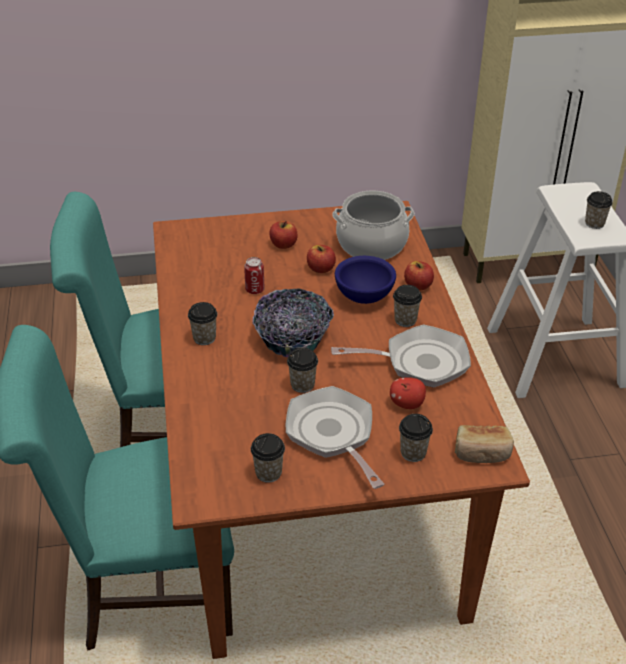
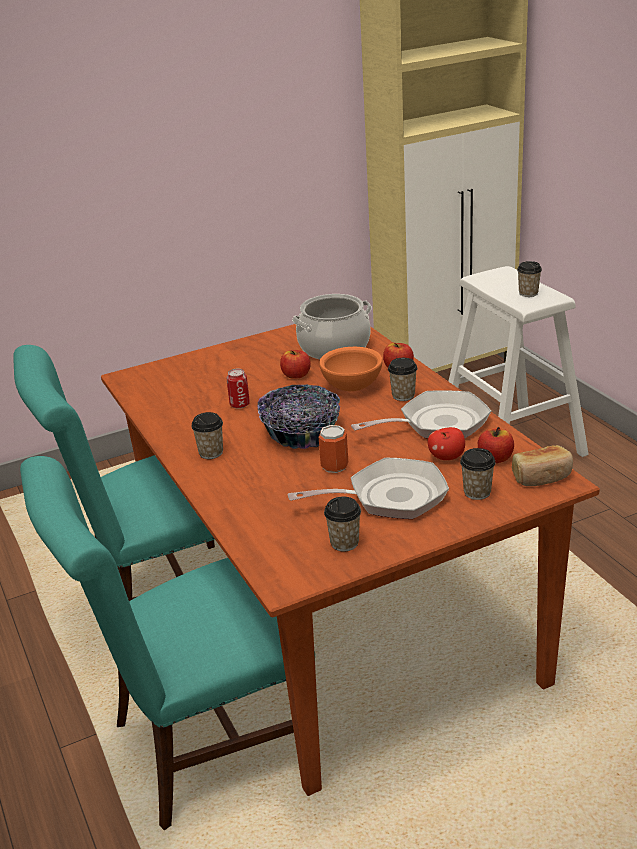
camera: 15 degrees left, 10 degrees down
apple [269,221,298,249] -> apple moved to [478,427,514,463]
frying pan [285,386,384,489] -> frying pan turned 120 degrees clockwise [288,457,449,519]
cup [287,348,318,393] -> can [319,425,348,473]
blue bowl [335,256,396,304] -> orange bowl [319,347,382,391]

